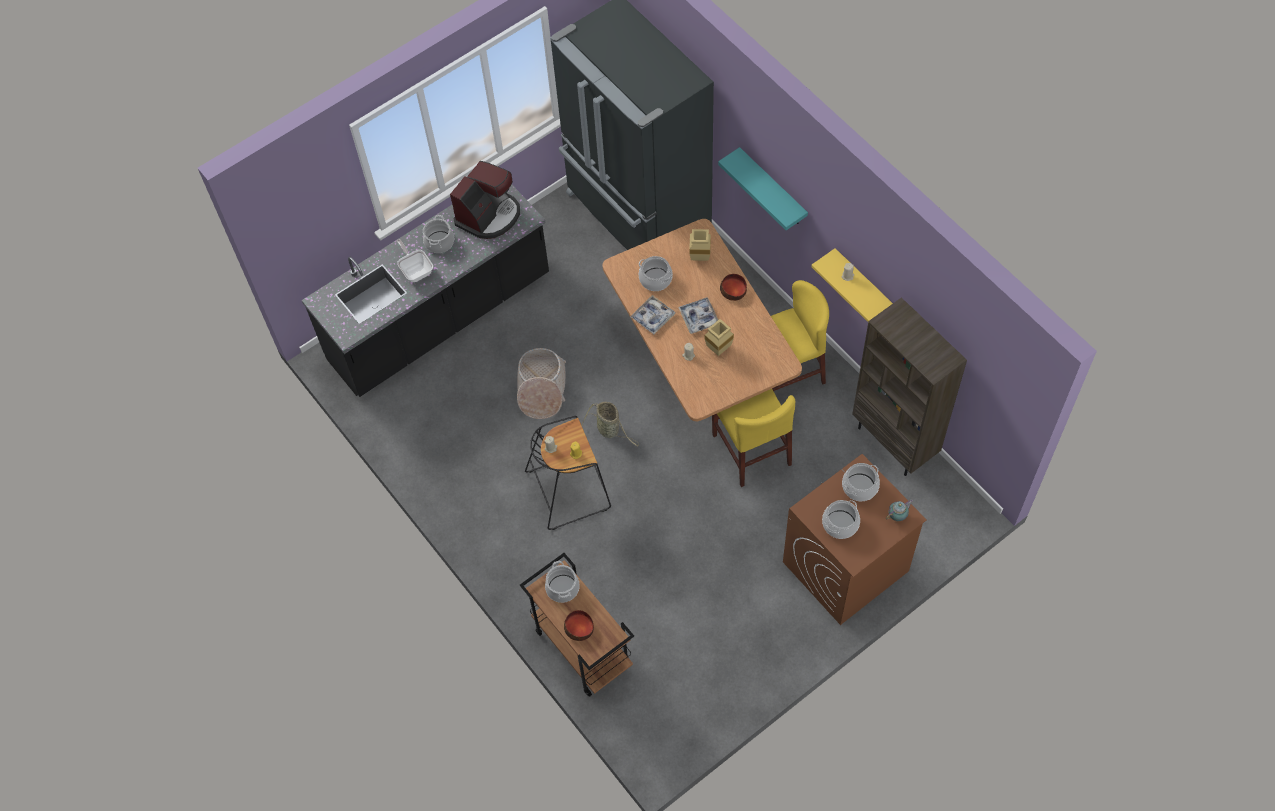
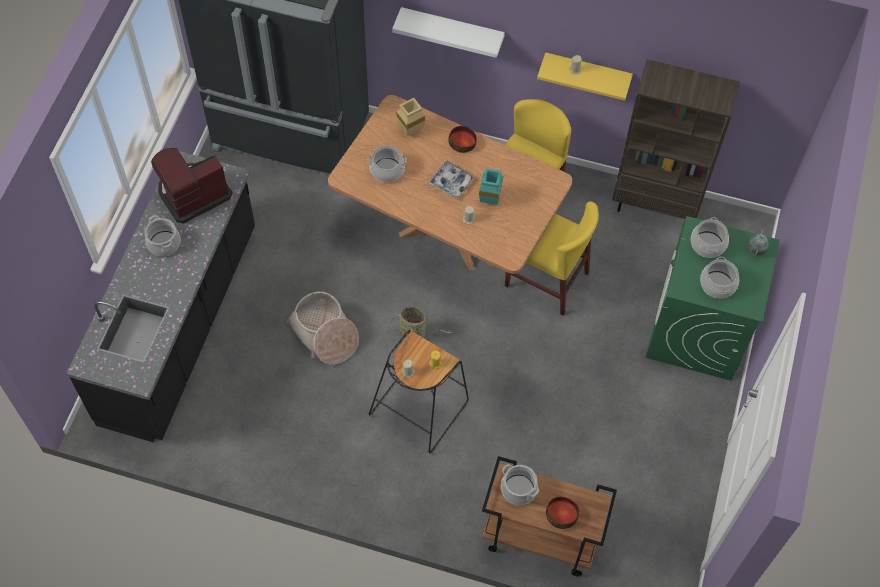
camera: 40 degrees left, 0 degrees up
frying pan [397,239,433,282] -> none
coffee machine [450,161,520,239] -> coffee machine turned 120 degrees counterclockwise [151,148,232,224]
tray [630,295,676,334] -> none
beige vase [705,319,734,356] -> turquoise vase [479,168,503,205]
turquoise shelf [718,147,808,230] -> white shelf [392,7,505,58]
brown washing machine [783,454,927,625] -> green washing machine [646,216,780,381]

